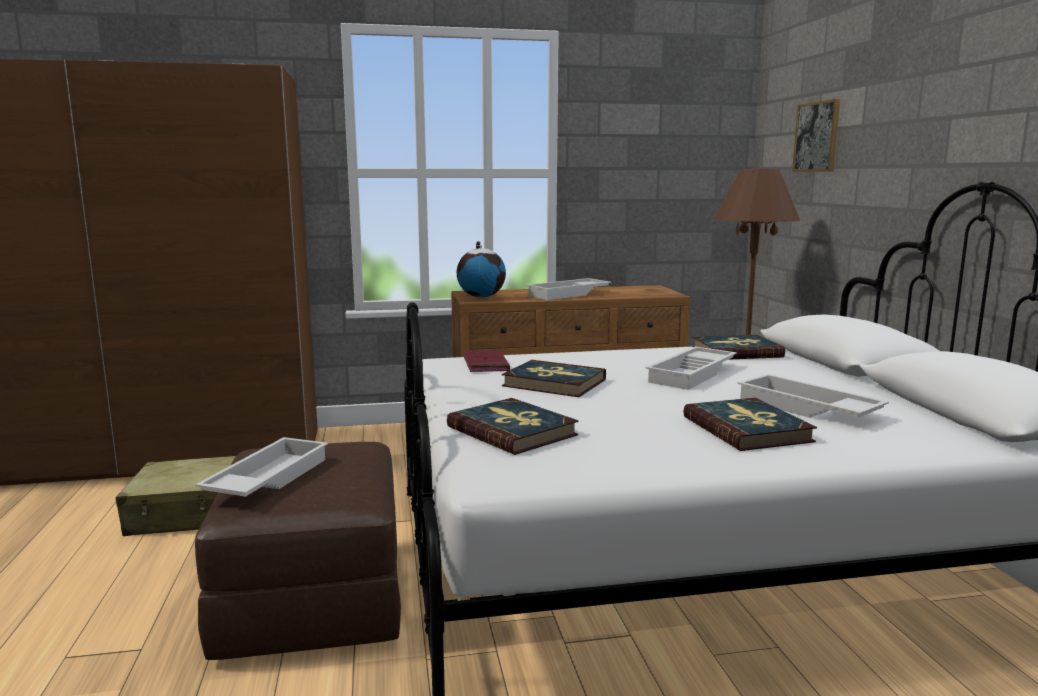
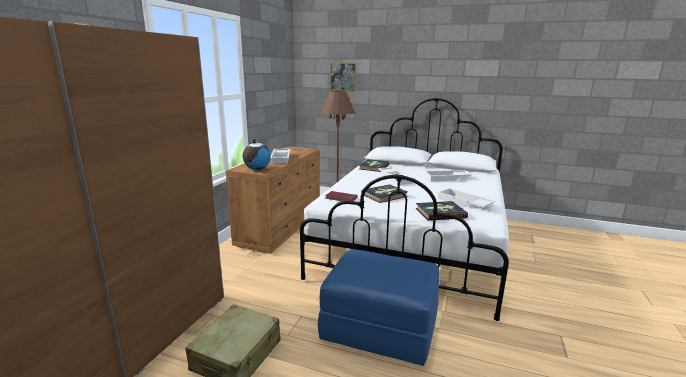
camera: 60 degrees left, 5 degrees up
white tray [195,437,328,497] -> white tray moved to [437,188,496,208]
brown ottoman [195,442,401,660] -> blue ottoman [318,249,439,366]
book [683,398,817,451] -> none

